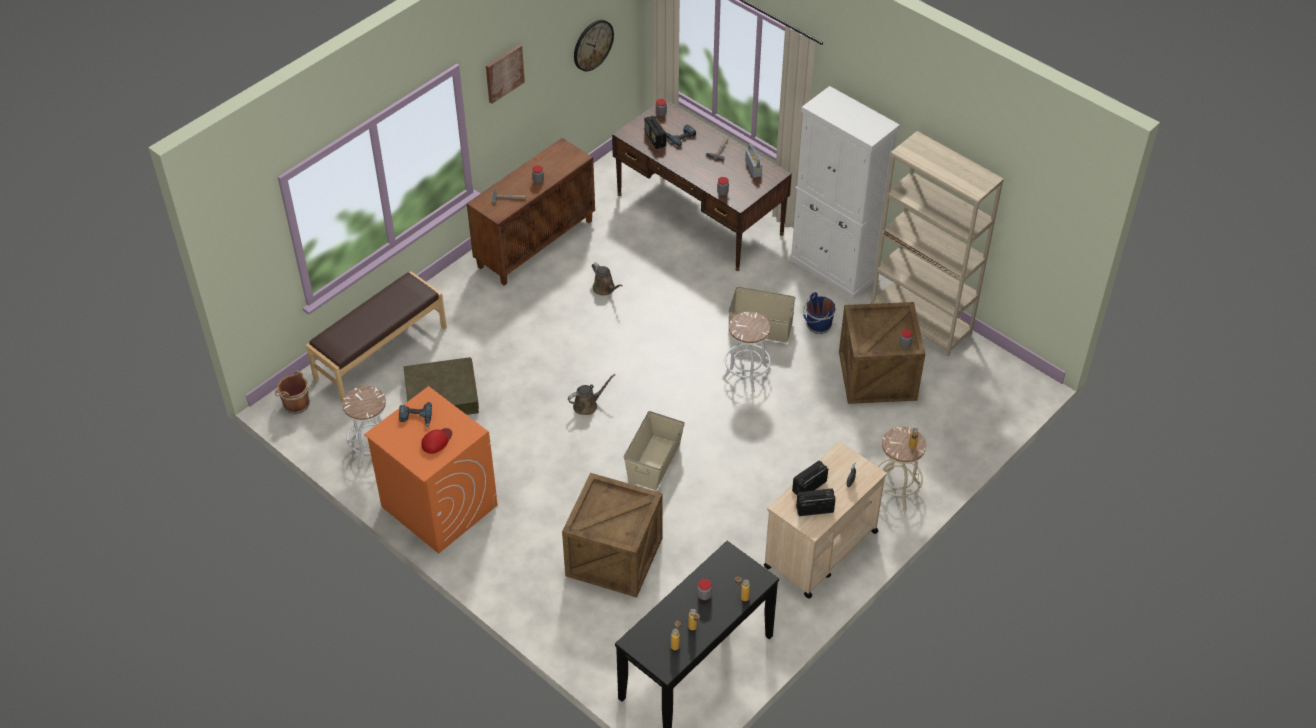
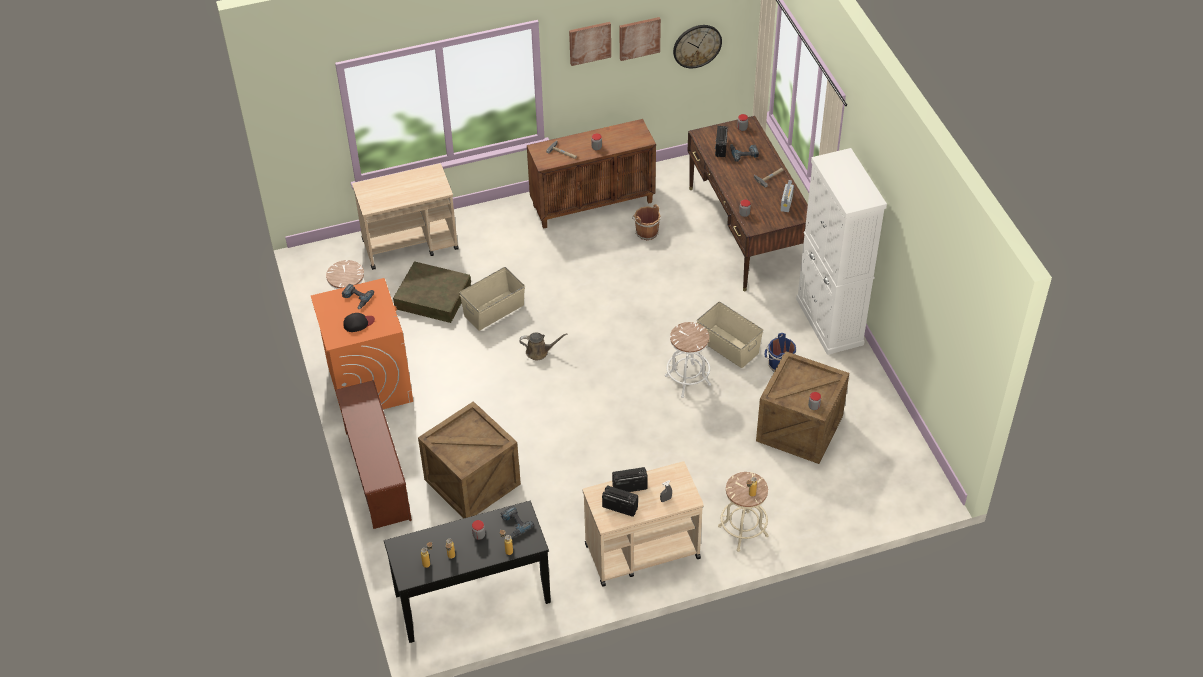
camera: 30 degrees right, 0 degrees up
brown bucket [275,370,311,414] -> brown bucket moved to [632,204,661,240]
brown bench [306,272,447,402] -> beige cart [352,163,459,270]
red cap [421,428,452,454] -> black cap [343,313,375,332]
brown watering can [592,262,623,296] -> none
beige storage box [624,411,685,490] -> beige storage box moved to [459,267,525,331]
beige bookcase [871,131,1004,356] -> none
none -> brown shoe rack [335,380,412,529]
none -> power drill [501,505,534,538]
none -> picture [620,17,661,61]

